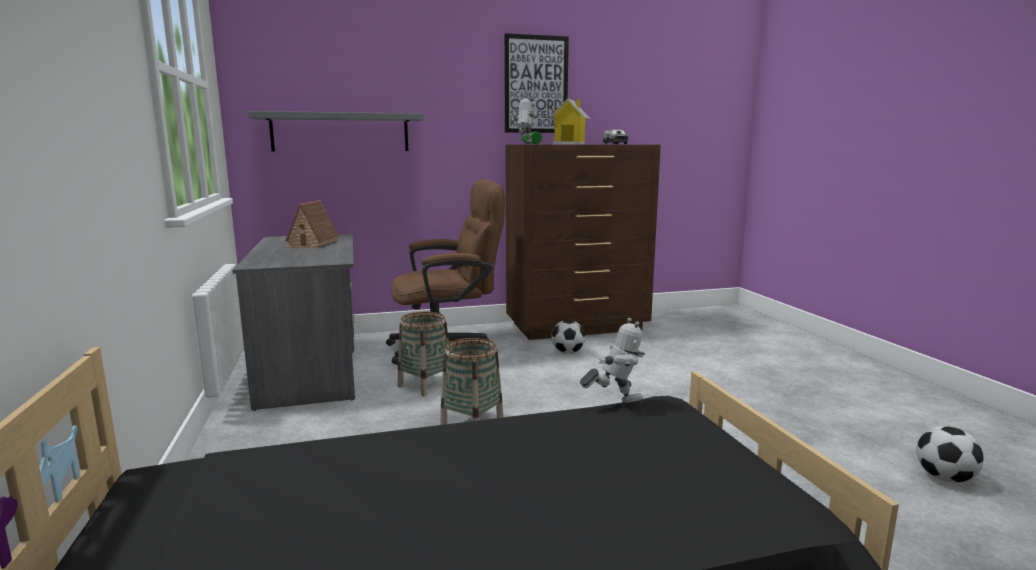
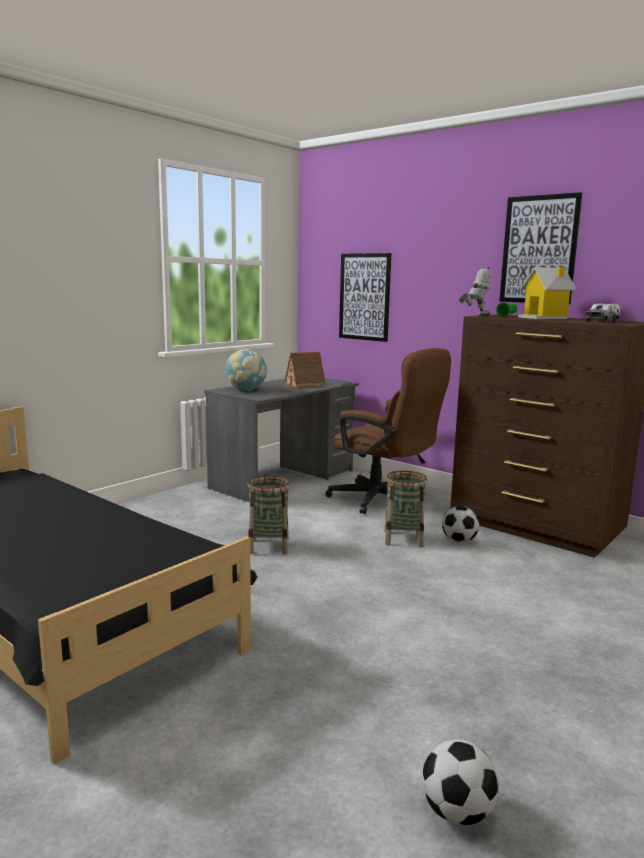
camera: 55 degrees right, 0 degrees up
grey shelf [248,111,424,151] -> picture [339,253,391,342]
basket [398,312,449,396] -> basket moved to [384,470,427,547]
toy robot [580,318,645,406] -> none
none -> globe [226,349,267,391]

